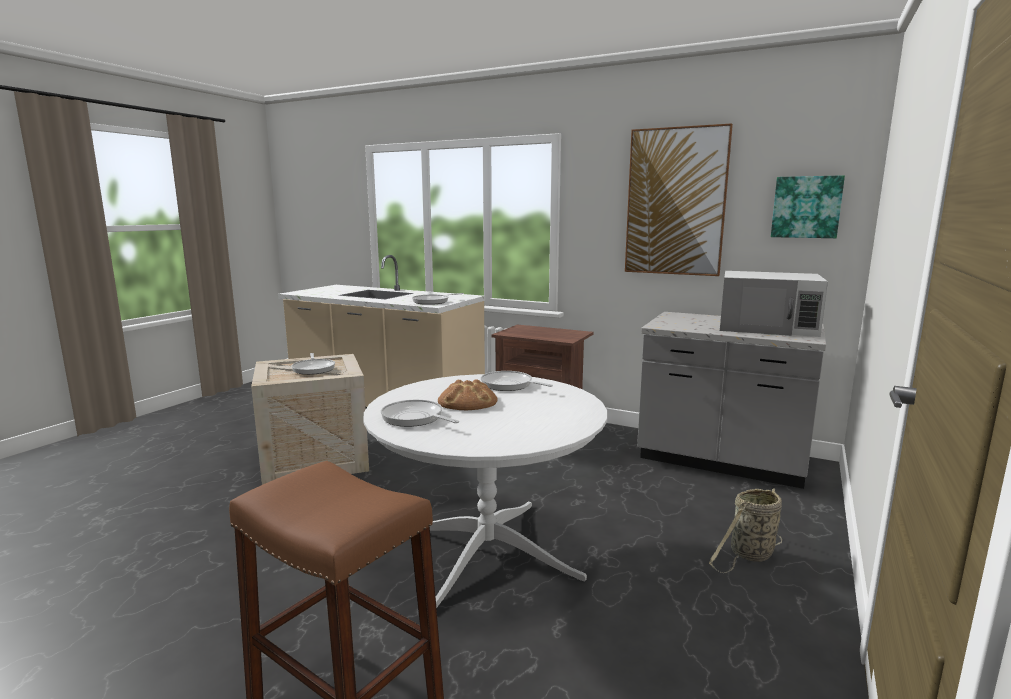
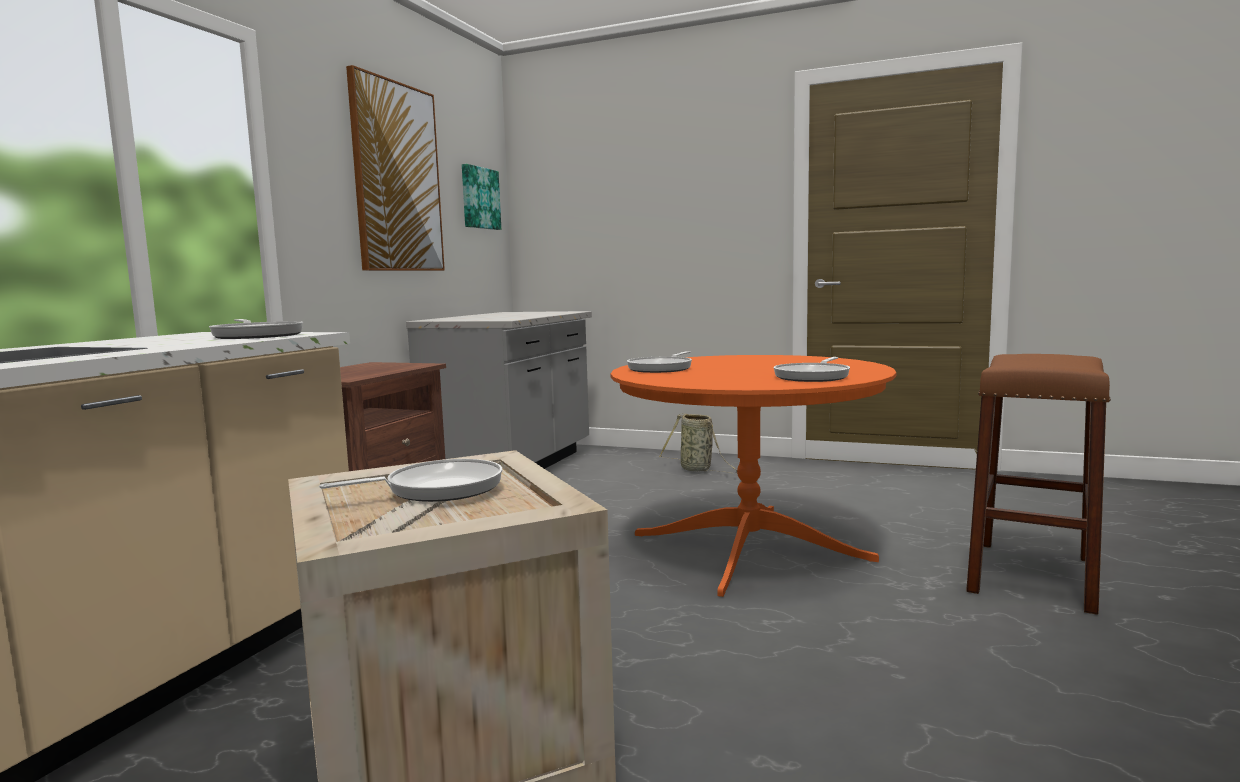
camera: 95 degrees left, 5 degrees down
white dining table [363,374,607,609] -> orange dining table [611,355,896,597]
bread [438,379,498,410] -> none
white microwave [720,271,828,337] -> none

